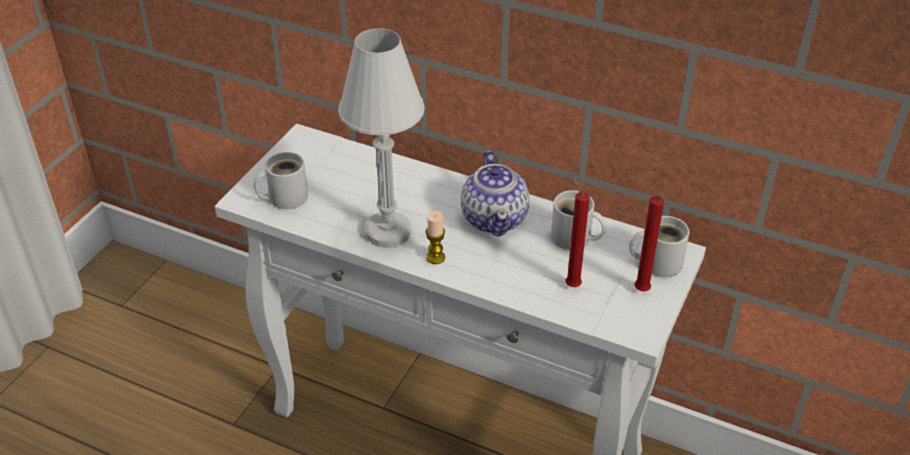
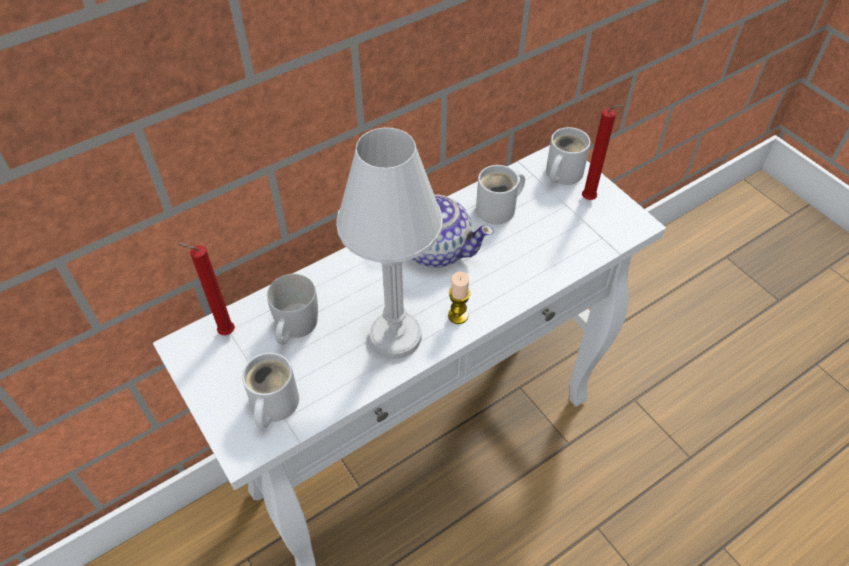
camera: 60 degrees left, 10 degrees up
red candle [565,178,590,287] -> red candle moved to [177,242,235,336]
none -> white mug [267,274,318,345]

